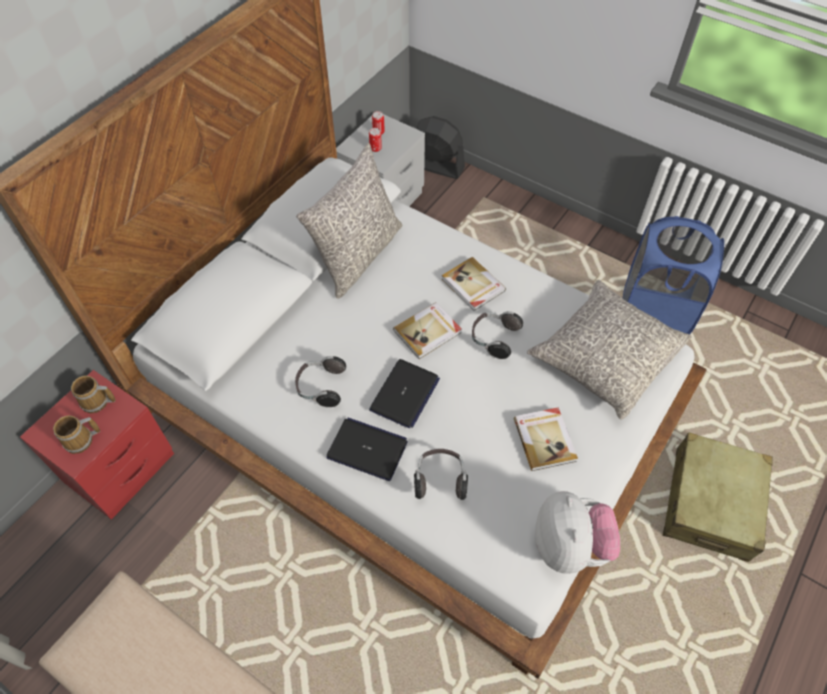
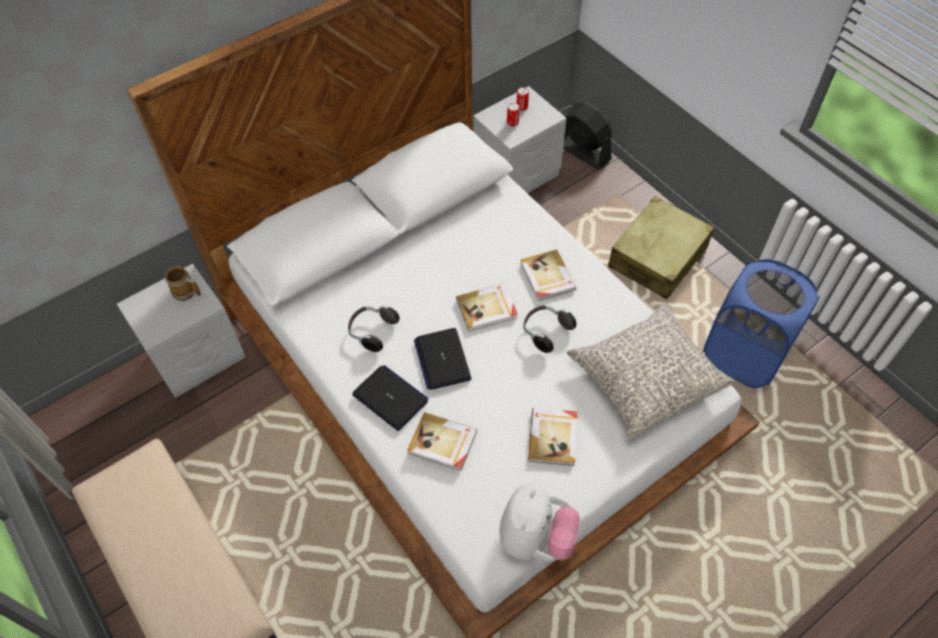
camera: 20 degrees right, 0 degrees up
red nightstand [20,370,174,520] -> grey nightstand [117,264,245,398]
mug [53,415,100,454] -> none
grey pillow [296,143,402,299] -> none
laptop [369,359,440,428] -> laptop turned 120 degrees clockwise [414,328,472,390]
headphones [414,449,468,500] -> book [407,412,477,471]
beige suitcase [663,432,773,562] -> beige suitcase moved to [608,196,715,299]

